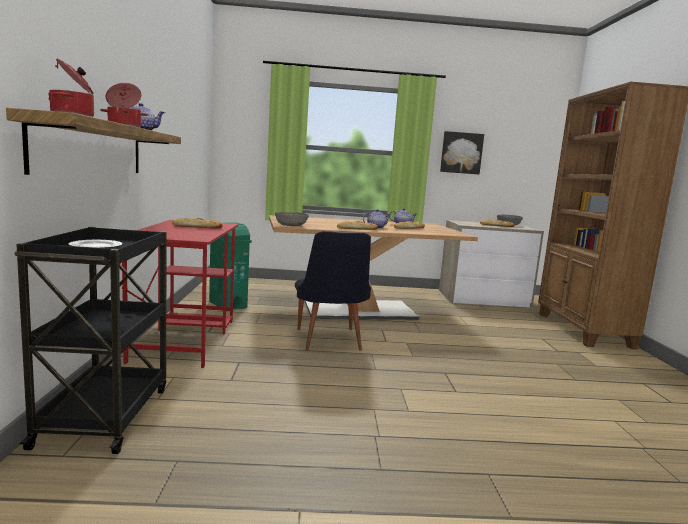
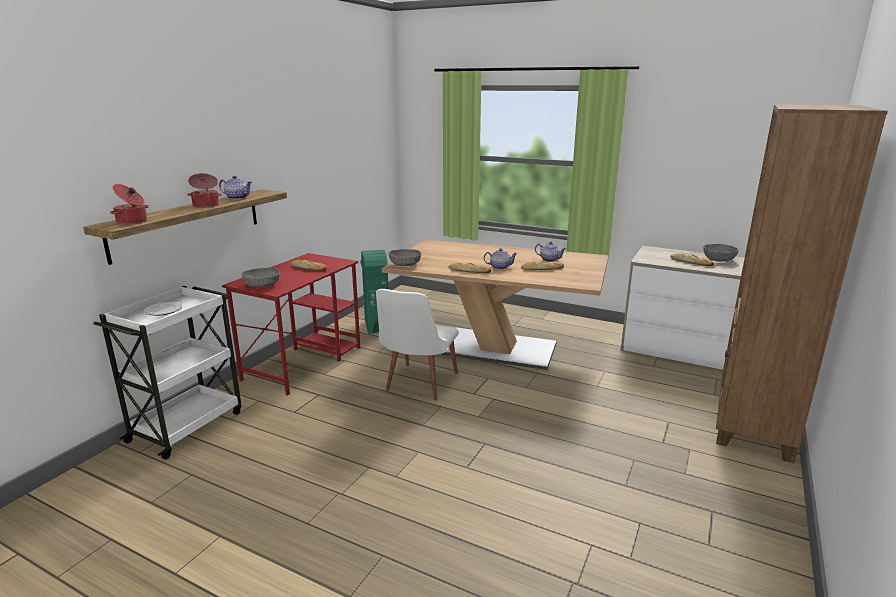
camera: 30 degrees right, 10 degrees up
black cart [14,227,166,454] -> white cart [93,286,241,460]
black chair [295,231,371,351] -> white chair [376,289,459,400]
picture [440,131,484,174] -> none
none -> grey bowl [242,268,280,288]

